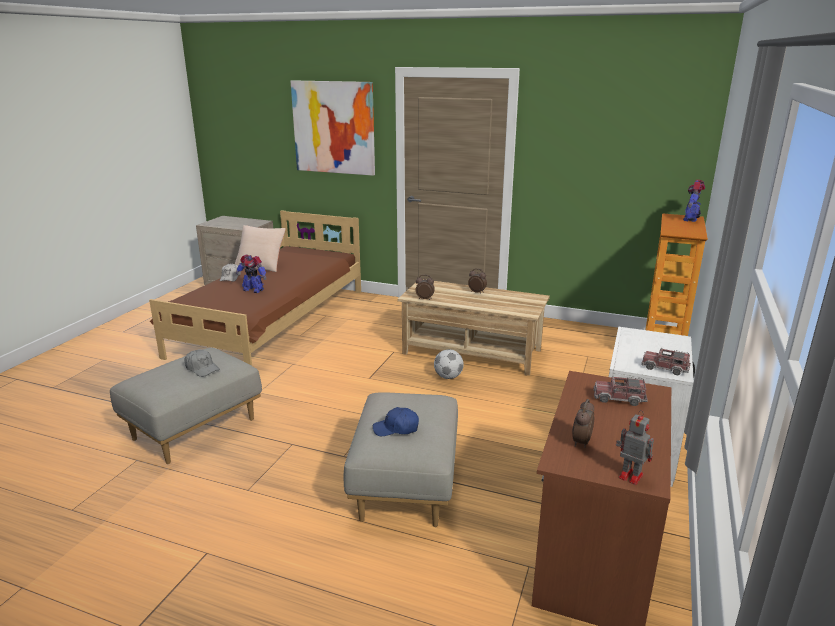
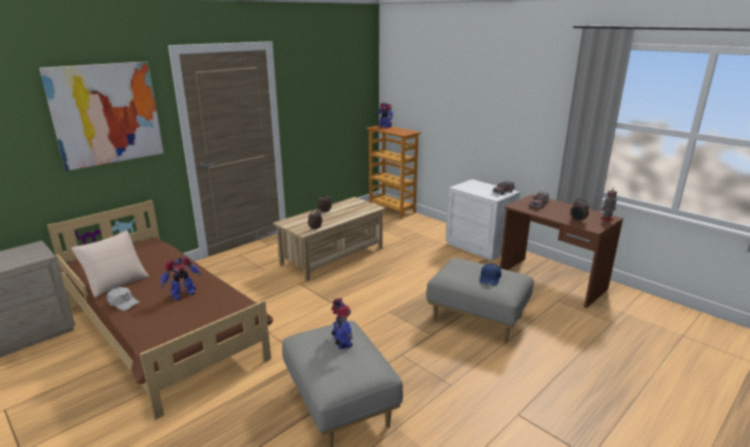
camera: 65 degrees left, 0 degrees up
grey cap [184,349,220,377] -> toy robot [331,298,353,349]
football [434,349,464,379] -> none

